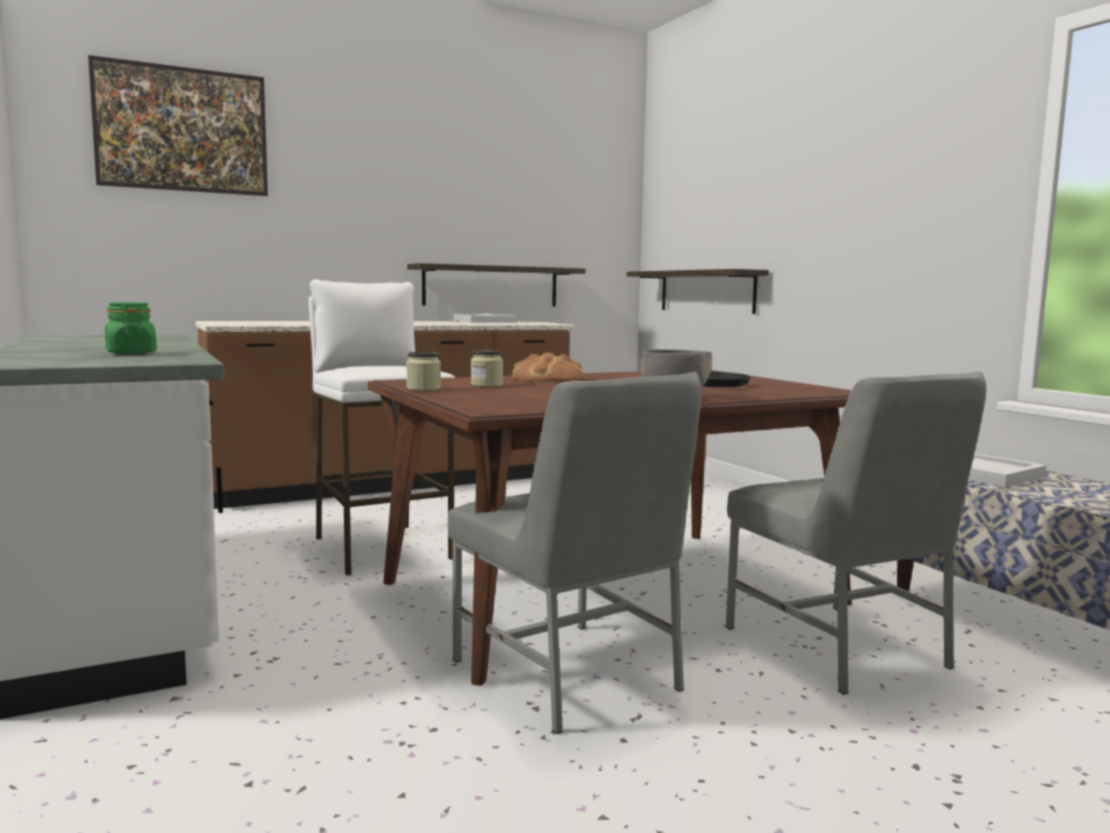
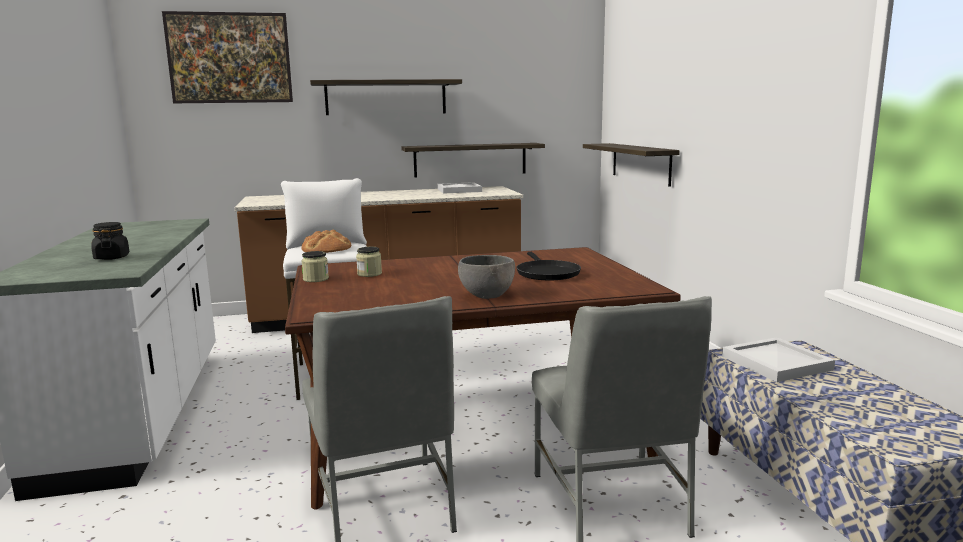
camera: 15 degrees right, 5 degrees up
green jar [105,302,157,355] -> black jar [91,222,130,260]
bread [511,352,583,382] -> bread moved to [301,230,351,253]
none -> shelf [310,79,462,115]

